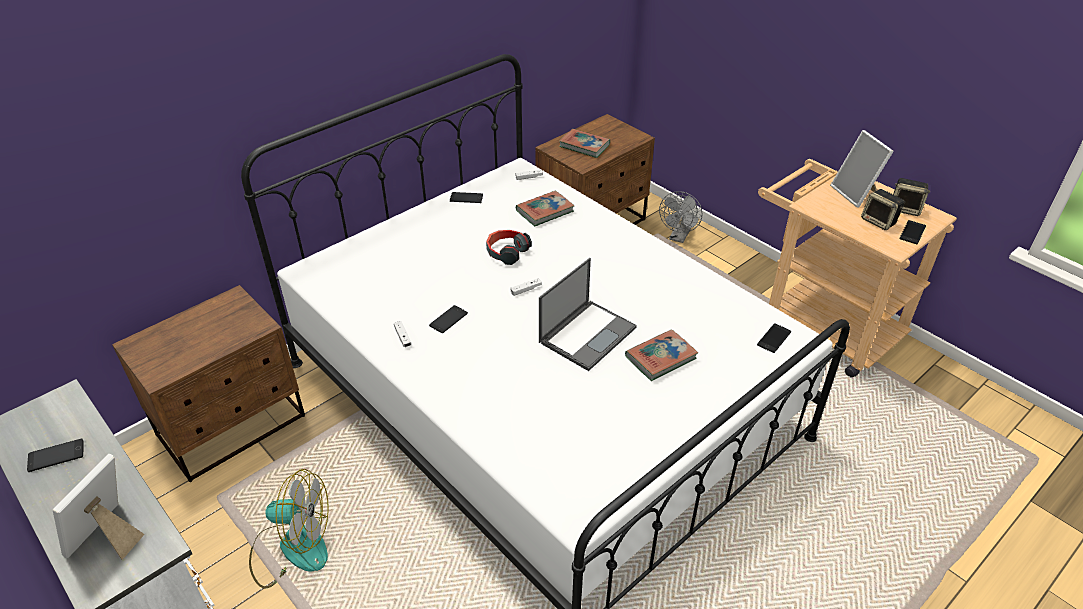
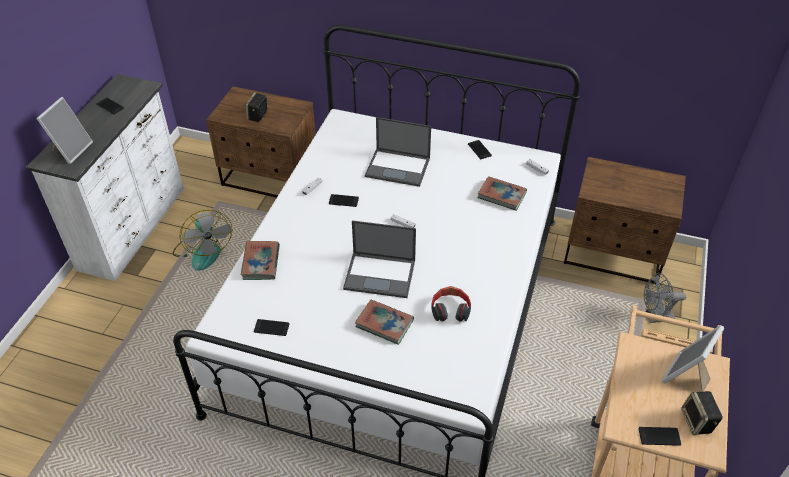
camera: 60 degrees right, 5 degrees up
picture frame [53,454,145,560] -> picture frame turned 120 degrees clockwise [36,97,93,164]
headphones [486,230,532,265] -> headphones moved to [431,286,471,322]
book [559,129,610,158] -> book moved to [241,241,280,280]
phone [757,323,791,353] -> phone moved to [254,319,289,336]
speaker [861,189,905,230] -> speaker moved to [246,92,267,122]
none -> laptop [365,117,431,187]

